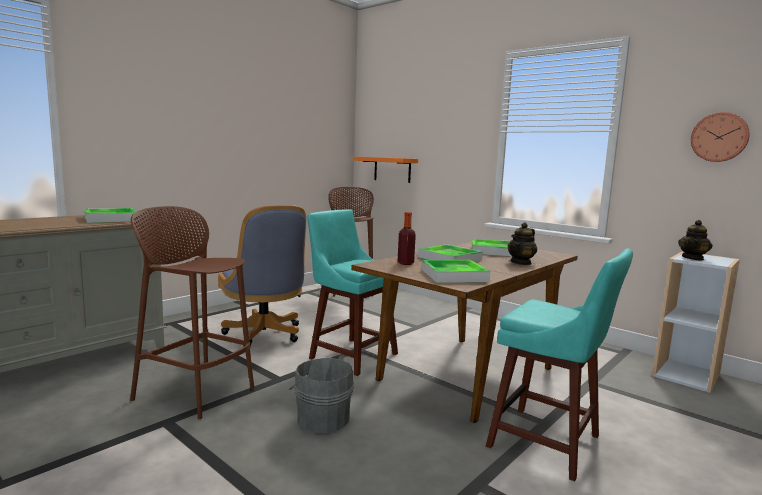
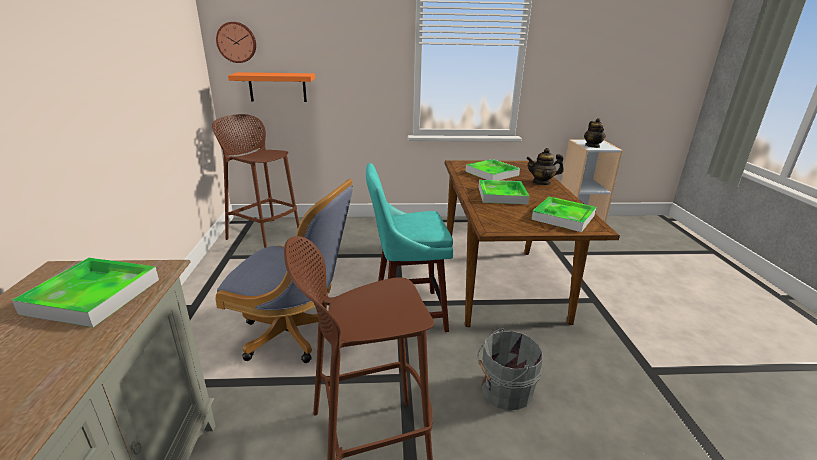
camera: 45 degrees left, 15 degrees up
bottle [398,212,416,265] -> none
turquoise chair [486,248,633,481] -> none
teapot [508,222,537,265] -> teapot turned 90 degrees clockwise [526,148,564,185]
wall clock [691,112,750,162] -> wall clock moved to [216,22,256,63]

